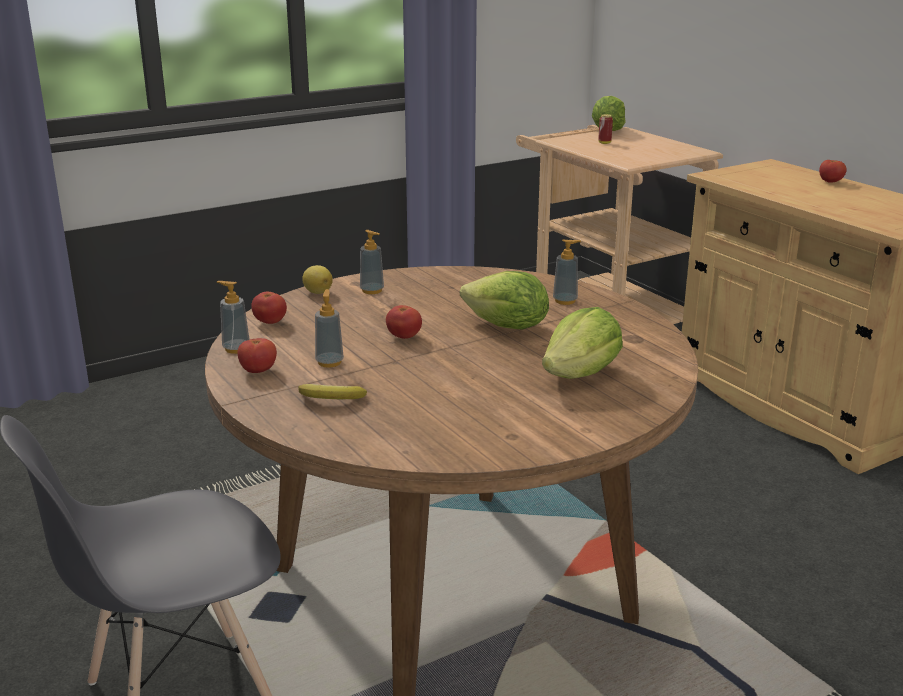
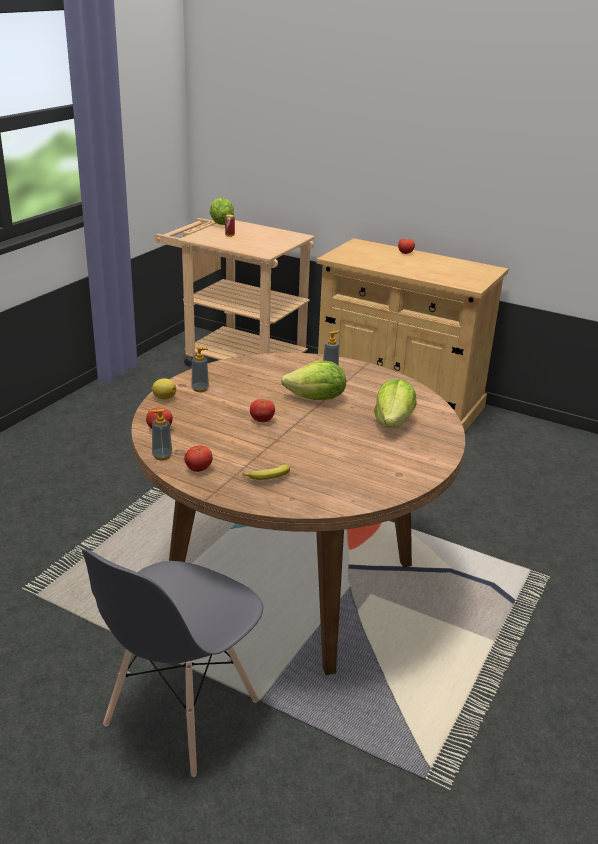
camera: 30 degrees left, 5 degrees up
soap dispenser [315,289,344,368] -> none

